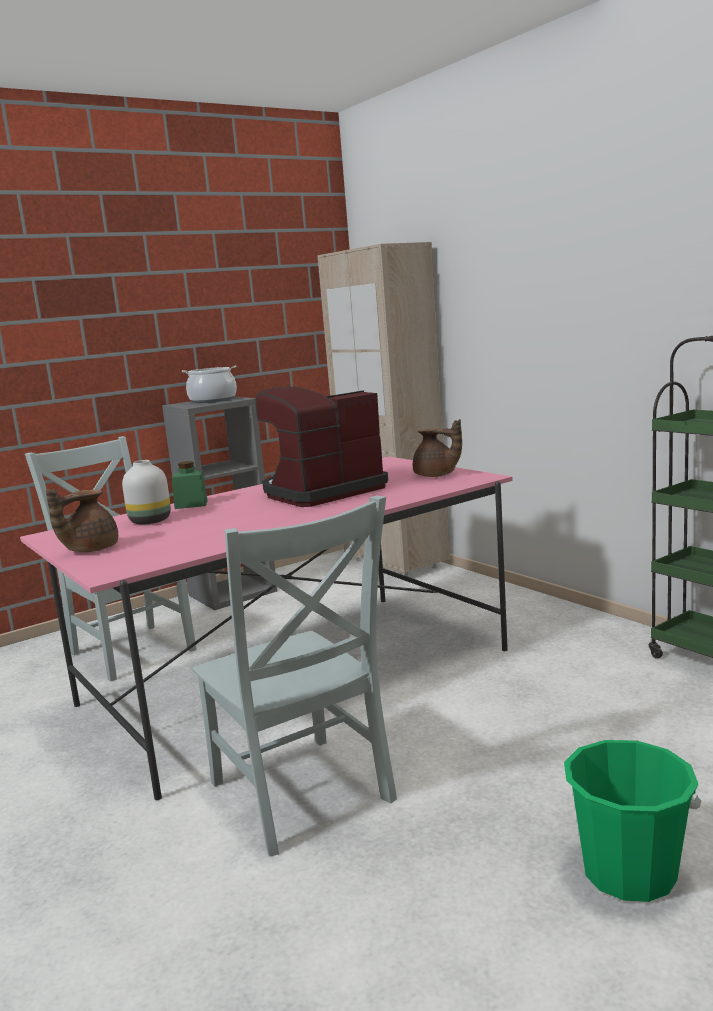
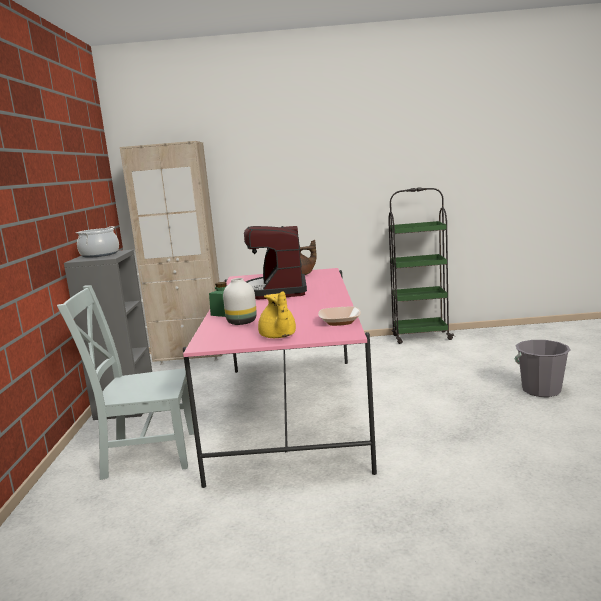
camera: 55 degrees left, 0 degrees up
brown teapot [46,489,118,552] -> yellow teapot [258,291,296,338]
grey chair [192,496,397,857] -> none
green bucket [564,740,701,902] -> grey bucket [515,340,571,397]
none -> bowl [318,307,361,326]

